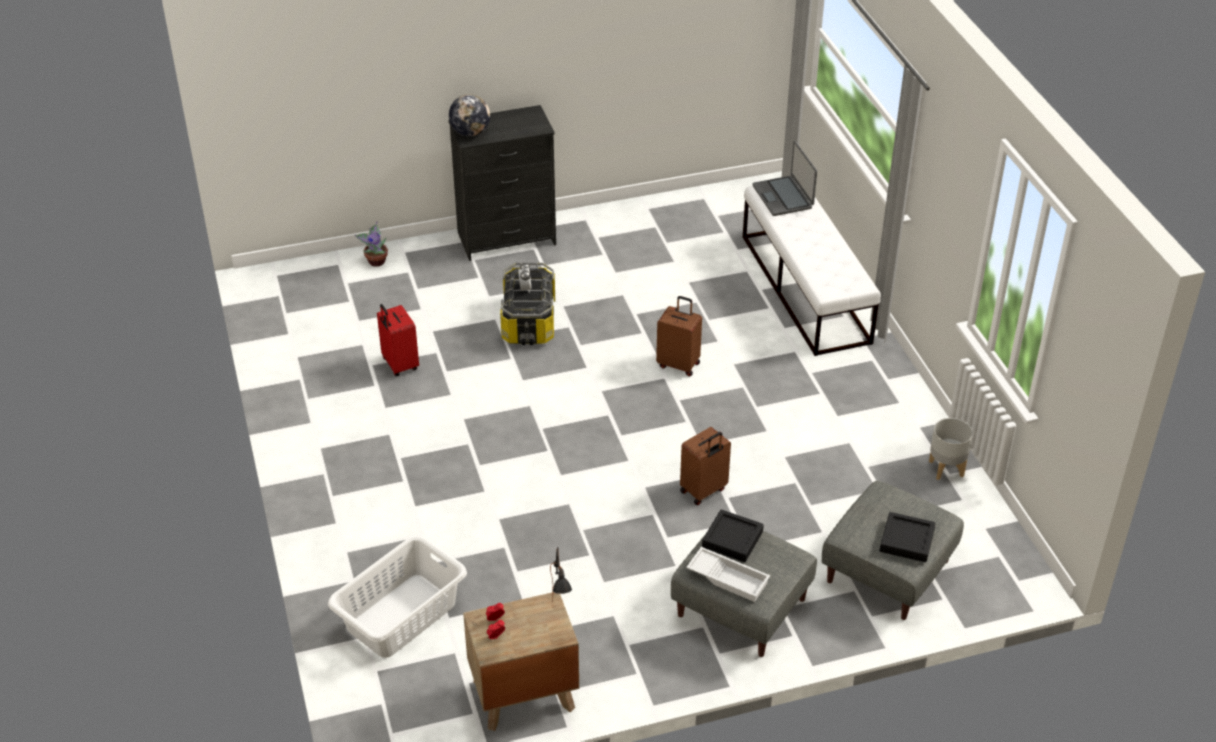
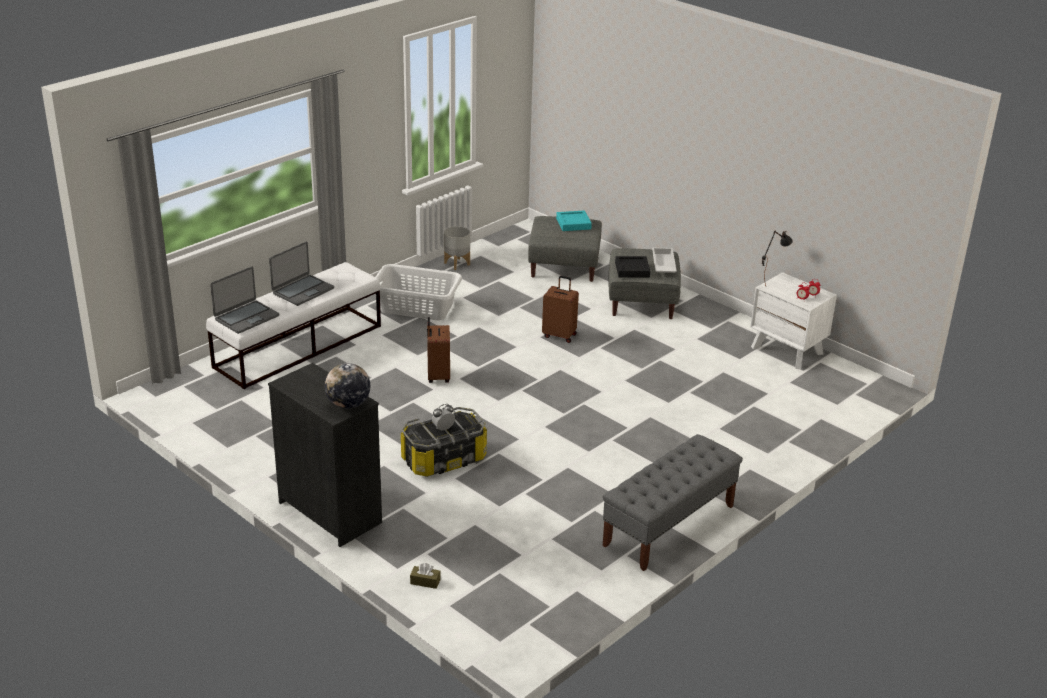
camera: 120 degrees left, 10 degrees down
white laundry basket [328,535,467,658] -> white laundry basket moved to [376,264,462,320]
potted plant [355,222,388,267] -> brown tissue box [410,563,441,589]
red suitcase [377,304,419,376] -> none
brown nightstand [463,592,579,731] -> white nightstand [750,272,837,369]
black tray [879,512,936,562] -> turquoise tray [556,210,592,231]
none -> laptop [269,242,334,306]
none -> grey bench [603,434,743,571]

